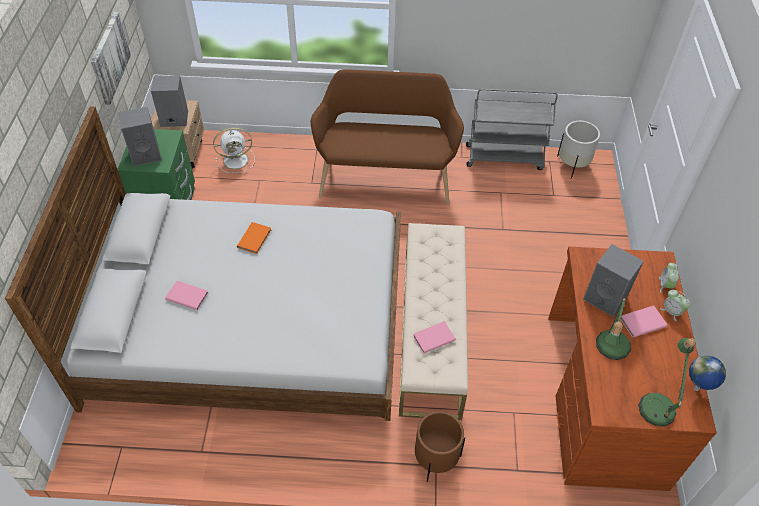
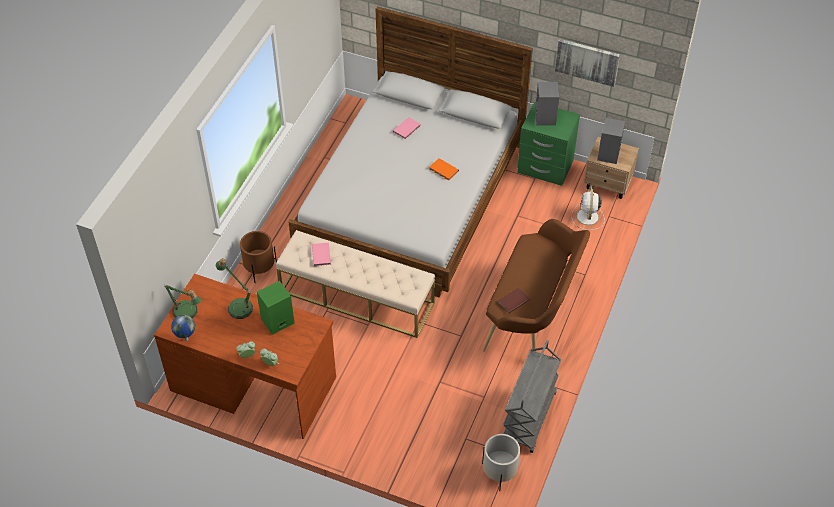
camera: 110 degrees right, 0 degrees up
grey speaker [583,244,644,317] -> green speaker [257,281,294,335]
pink book [621,306,667,338] -> none
none -> brown book [498,287,530,313]

